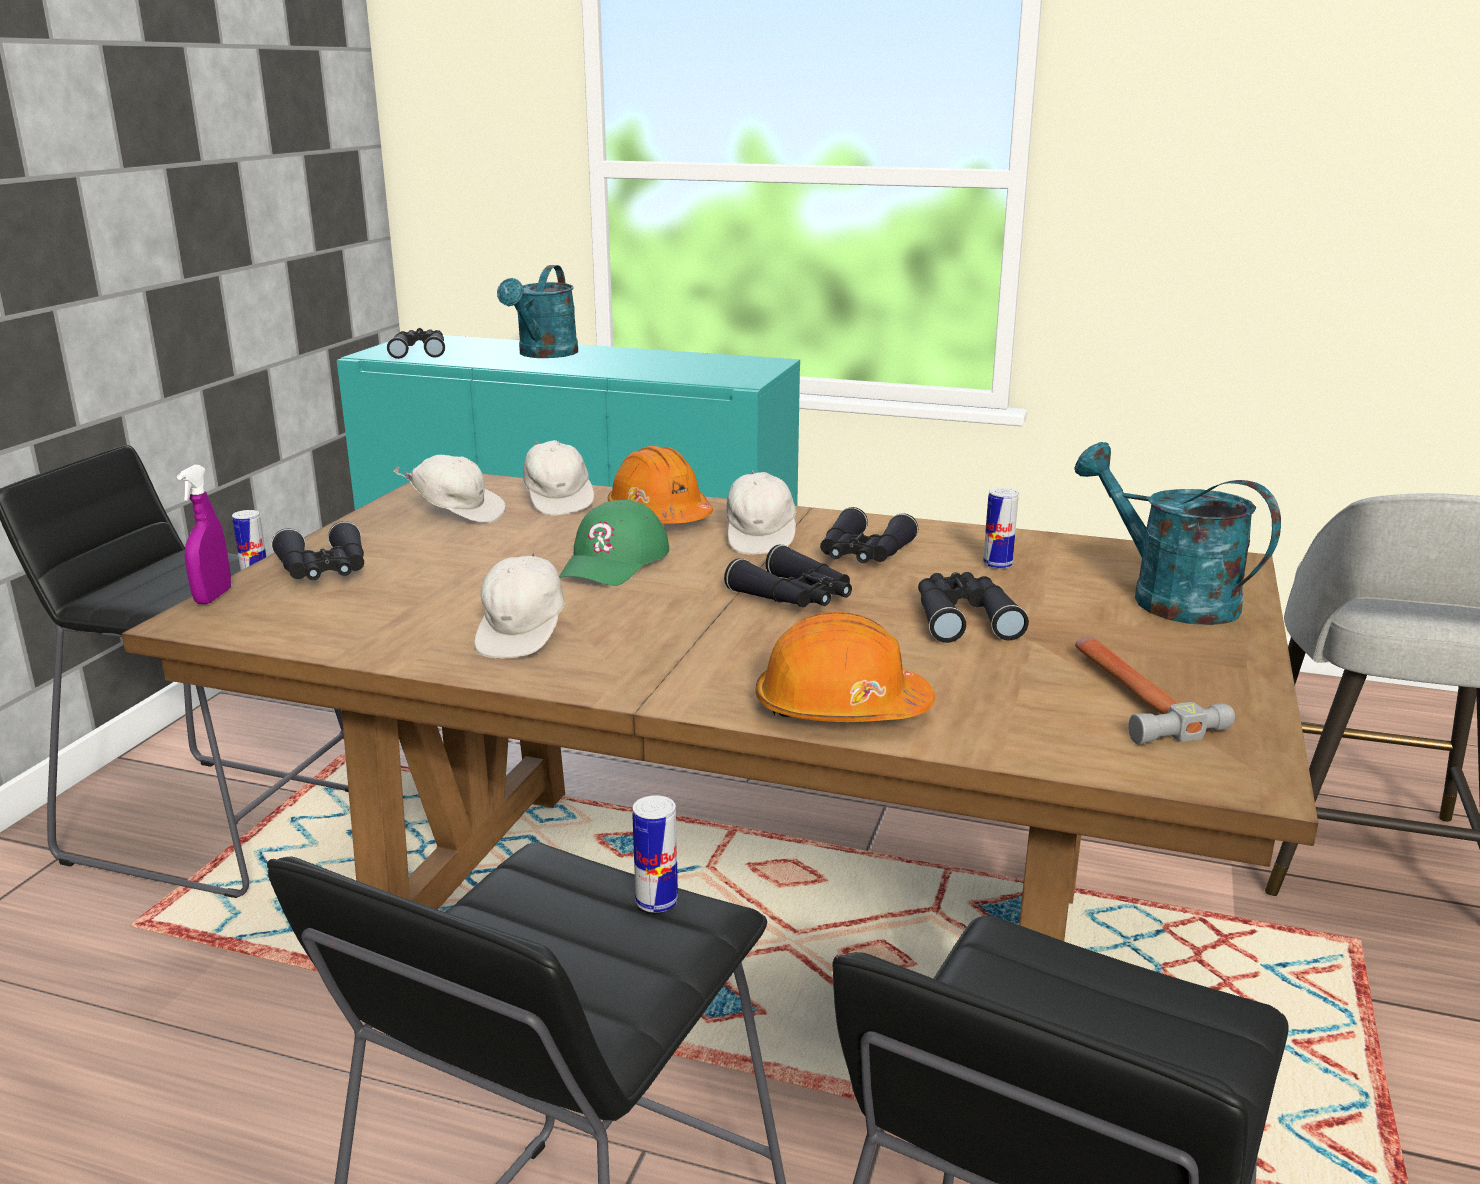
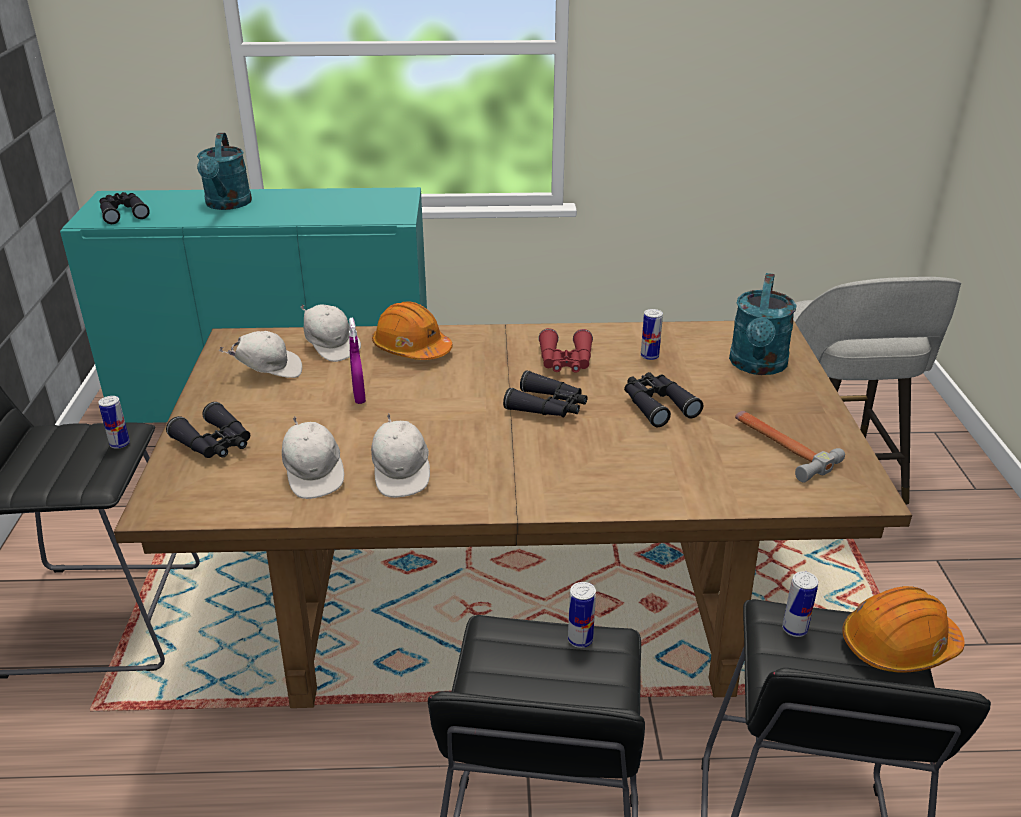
camera: 20 degrees left, 10 degrees up
purple spray bottle [177,465,231,604] -> purple spray bottle moved to [349,317,366,404]
green cap [559,500,669,586] -> none
white cap [726,471,796,555] -> white cap moved to [282,416,344,499]
orange hard hat [756,612,935,722] -> orange hard hat moved to [842,586,965,673]
black binoculars [820,507,918,563] -> red binoculars [538,328,593,373]
turquoise watering can [1074,442,1281,625] -> turquoise watering can turned 105 degrees counterclockwise [729,273,796,375]
none -> can [782,571,818,637]

